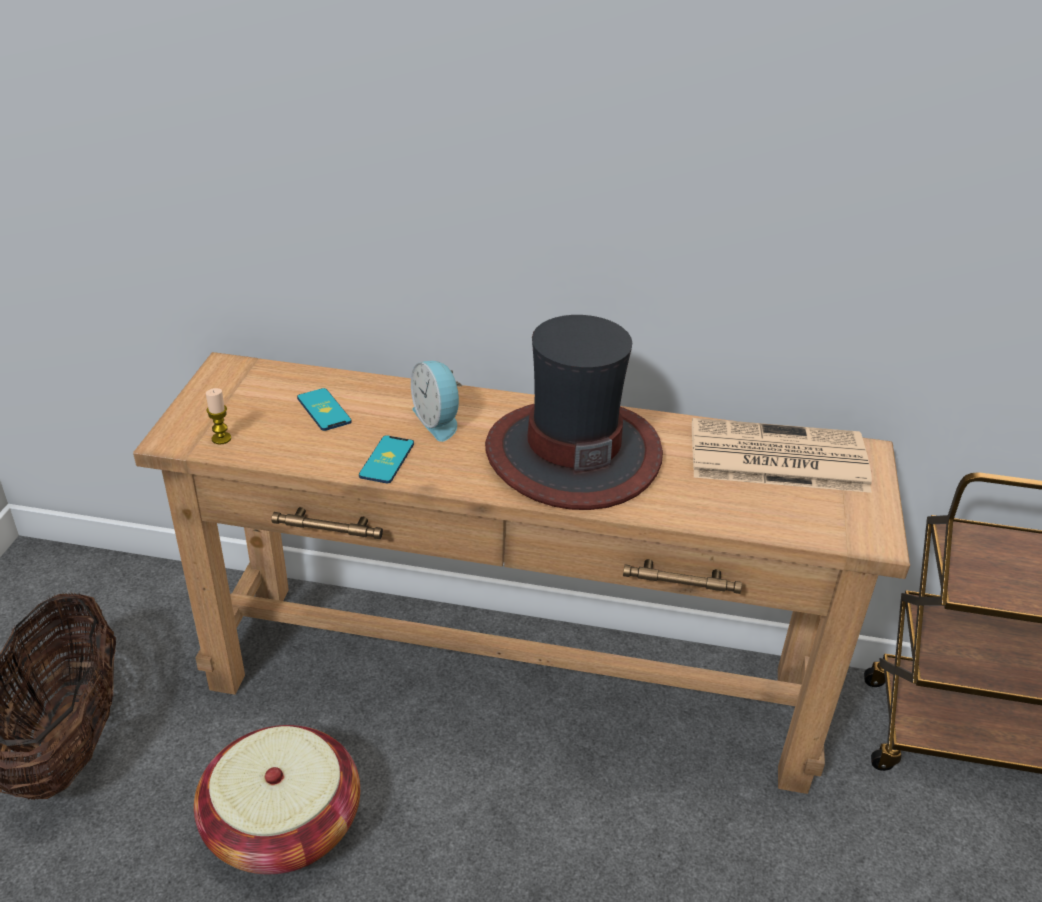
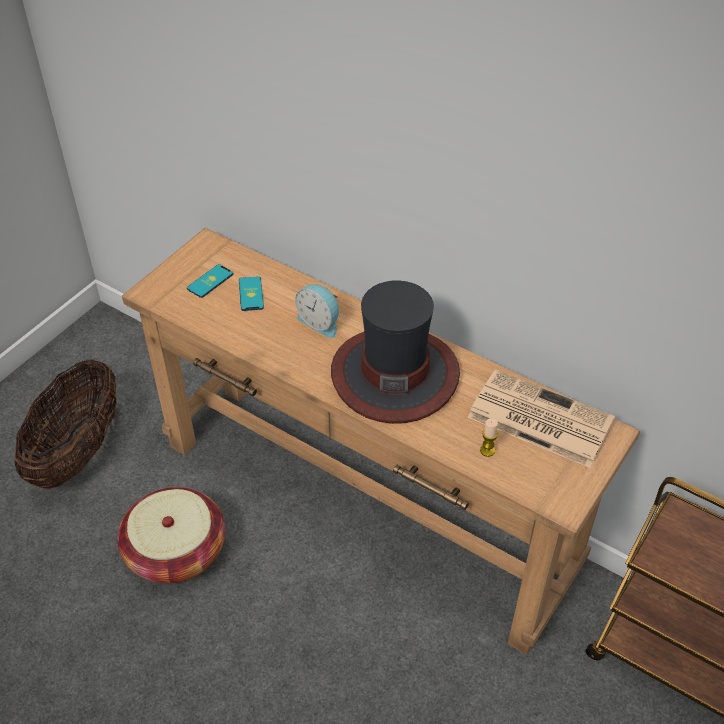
camera: 25 degrees right, 10 degrees up
candle [206,388,231,445] -> candle moved to [480,419,498,457]
phone [359,435,414,484] -> phone moved to [187,264,233,298]
alarm clock [411,361,462,442] -> alarm clock turned 45 degrees counterclockwise [295,284,339,338]

